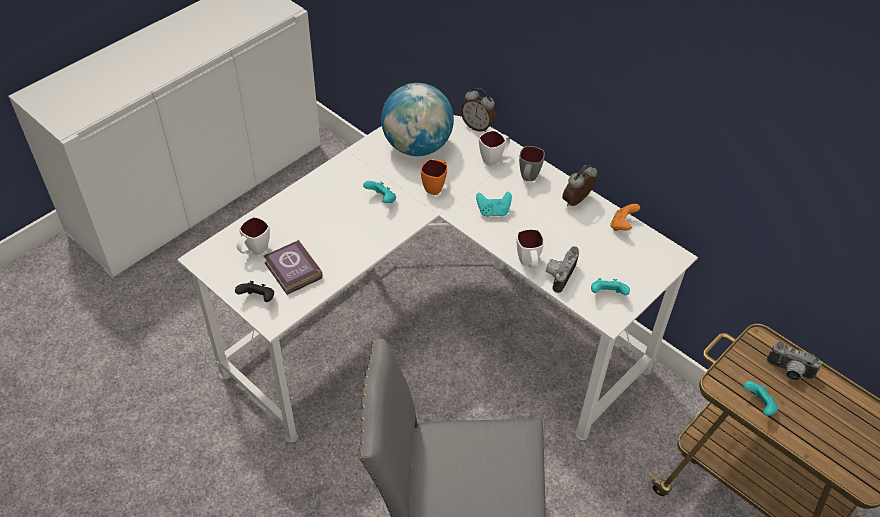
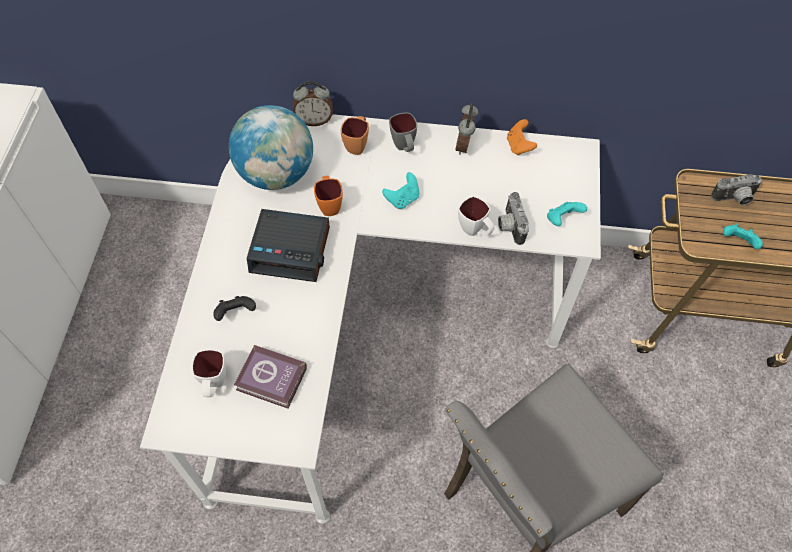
camera: 35 degrees left, 10 degrees up
black game controller [235,281,274,302] -> black game controller moved to [213,296,256,321]
turquoise game controller [363,181,396,203] -> alarm clock [247,209,330,282]
white mug [479,130,510,166] -> orange mug [341,116,369,155]

